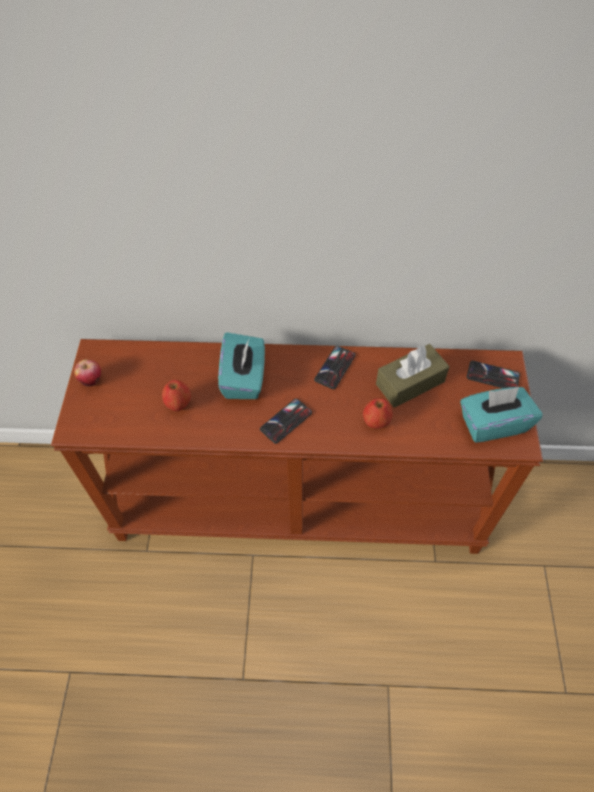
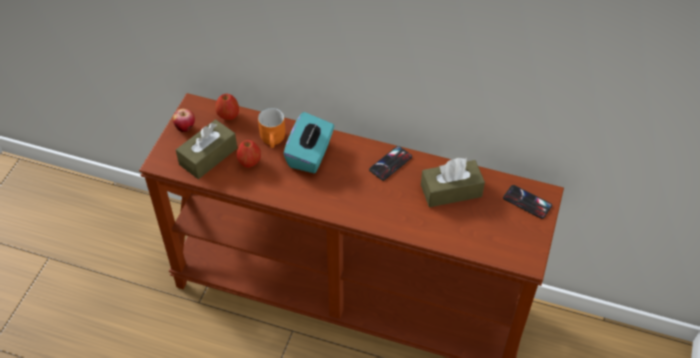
camera: 15 degrees right, 5 degrees down
phone [260,399,312,444] -> none
apple [363,398,393,429] -> apple moved to [215,94,239,120]
turquoise tissue box [460,387,543,443] -> none
none -> brown tissue box [176,119,237,179]
none -> orange mug [258,108,285,148]

